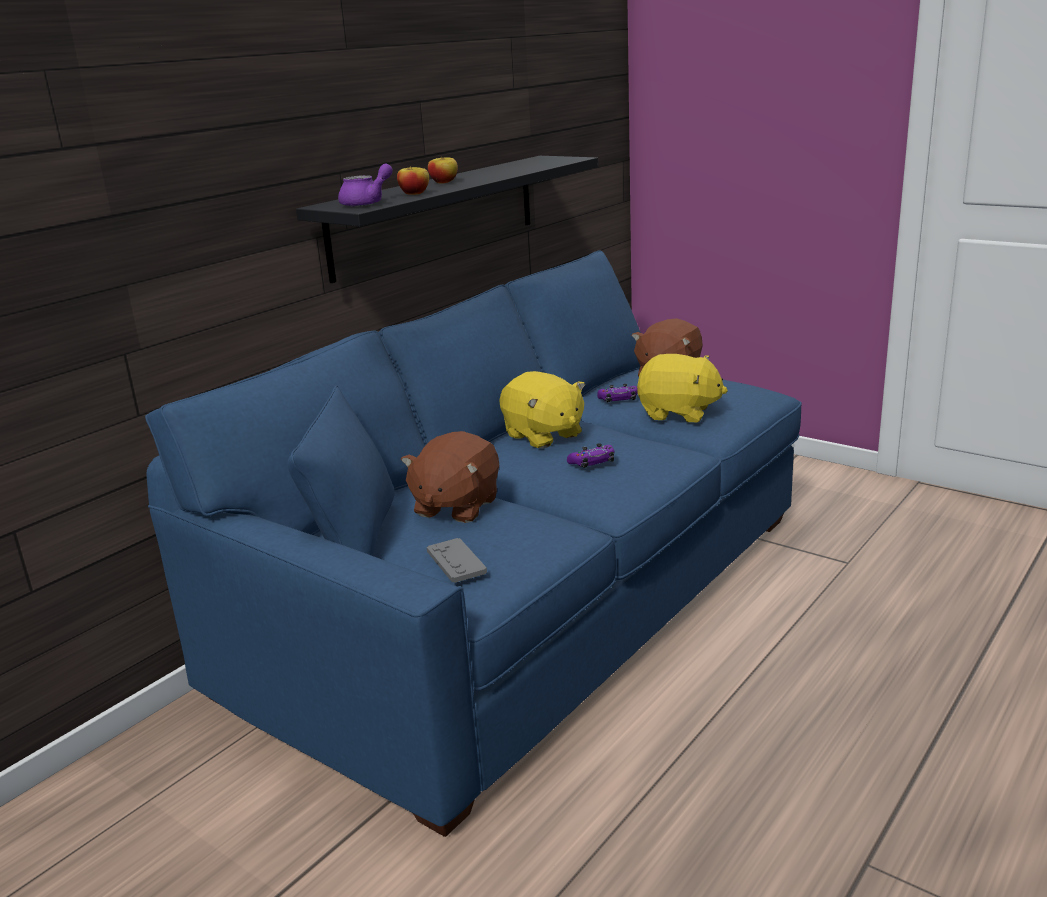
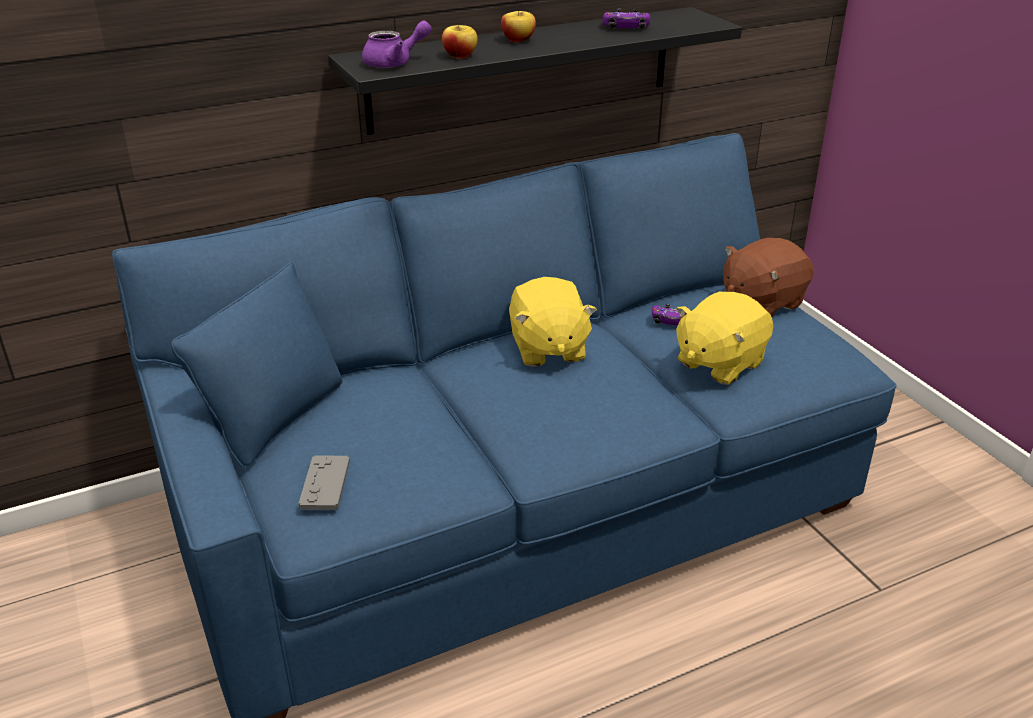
camera: 25 degrees right, 10 degrees up
brown plush toy [401,431,499,523] -> none
purple game controller [567,443,615,468] -> purple game controller moved to [603,9,651,29]
yellow plush toy [637,354,728,422] -> yellow plush toy turned 90 degrees clockwise [676,292,773,385]

